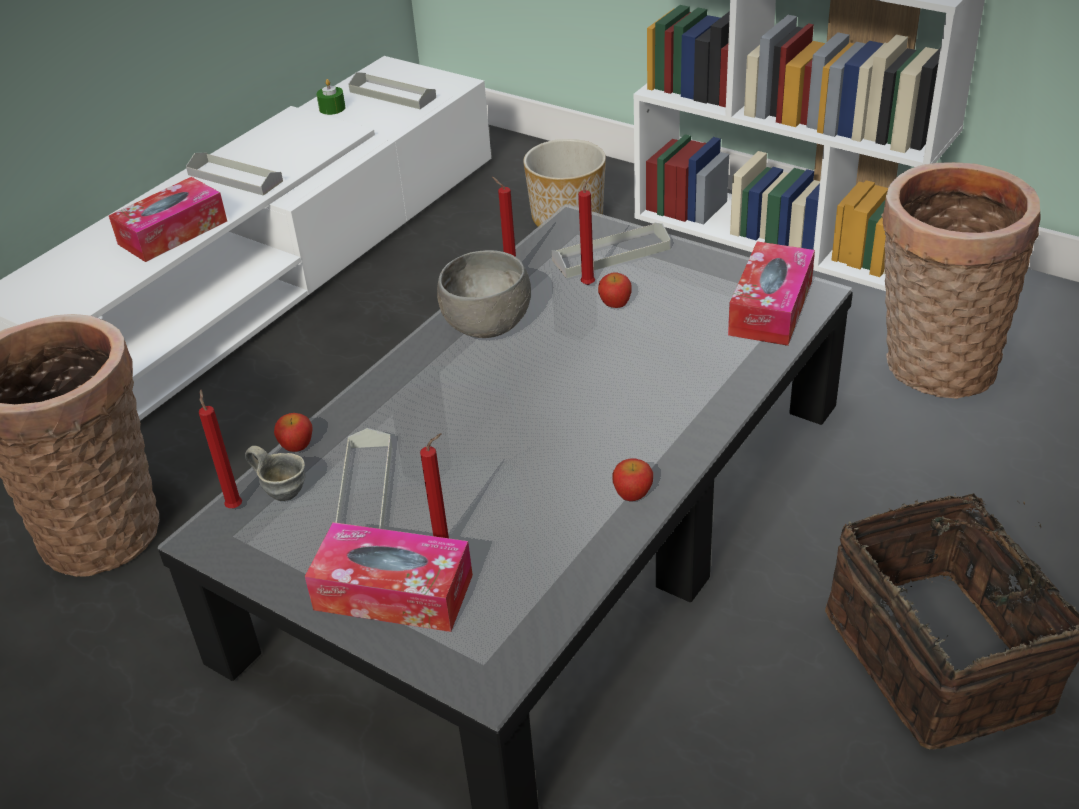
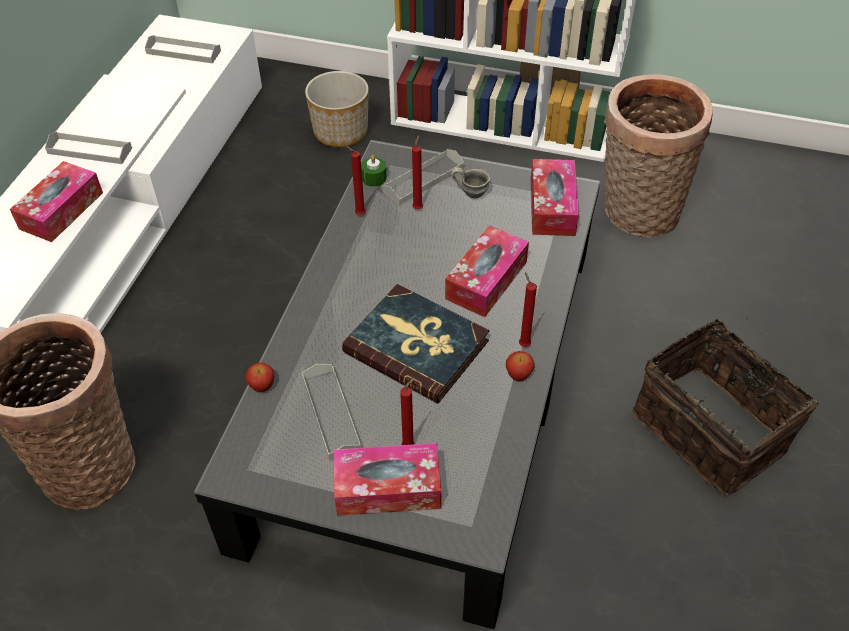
camera: 20 degrees left, 10 degrees up
red candle [199,389,242,508] -> red candle moved to [519,273,537,347]
grey mug [245,446,306,501] -> grey mug moved to [451,167,490,198]
green candle [316,79,346,115] -> green candle moved to [361,155,387,186]
grey bowl [437,250,531,338] -> none
apple [598,272,632,308] -> none
none -> book [342,284,490,404]
none -> tissue box [445,225,529,317]

